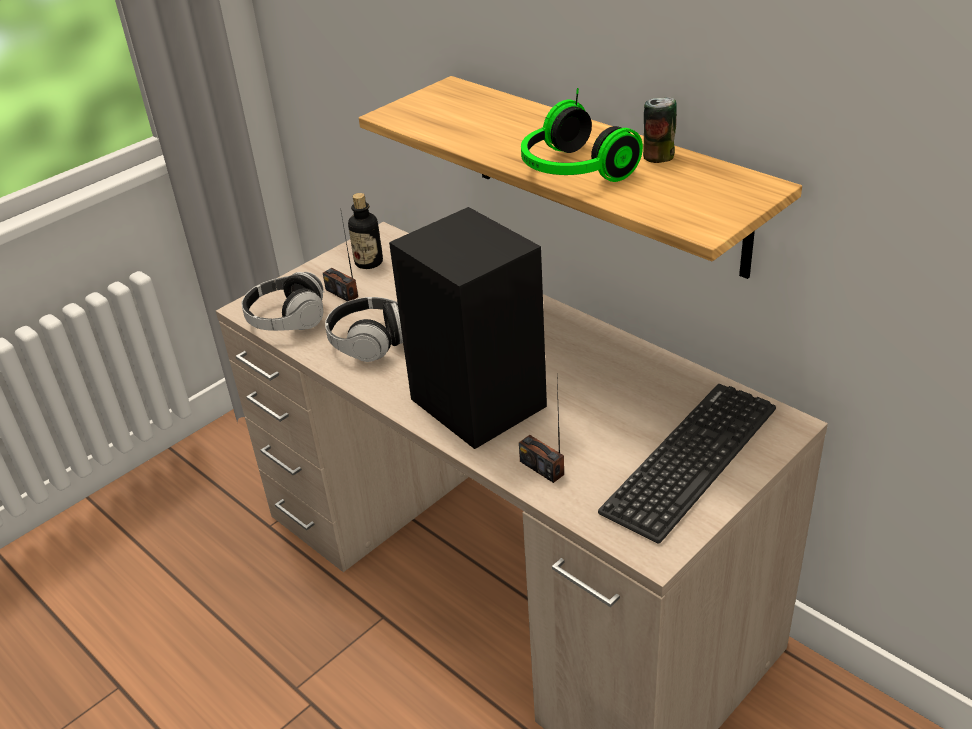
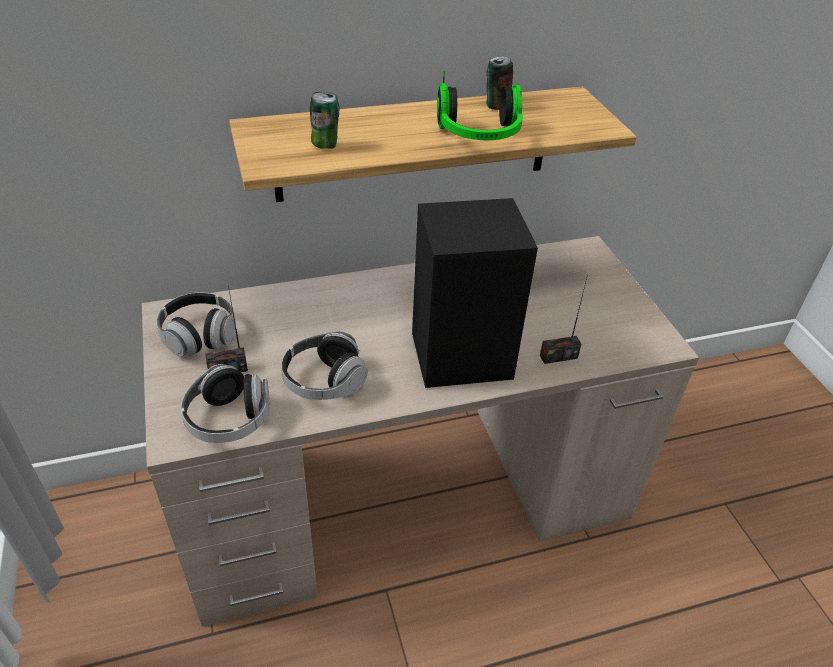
camera: 65 degrees left, 5 degrees up
bottle [348,193,383,269] -> headphones [156,292,236,357]
keyboard [598,384,776,543] -> none
none -> can [310,92,340,149]

